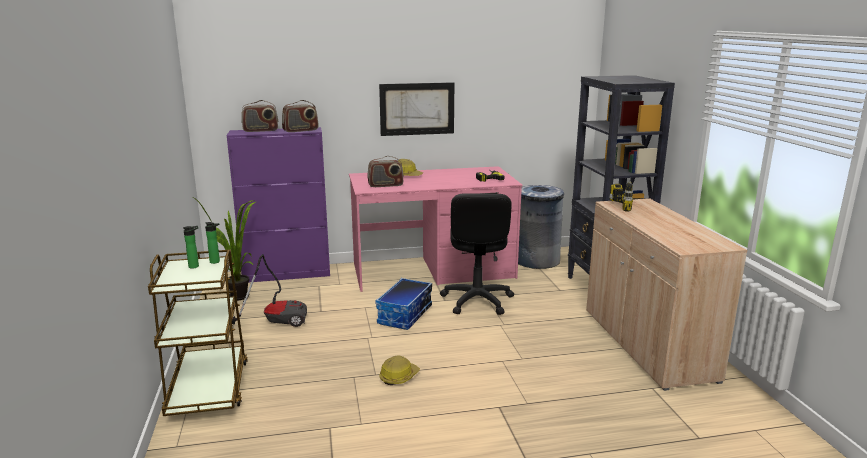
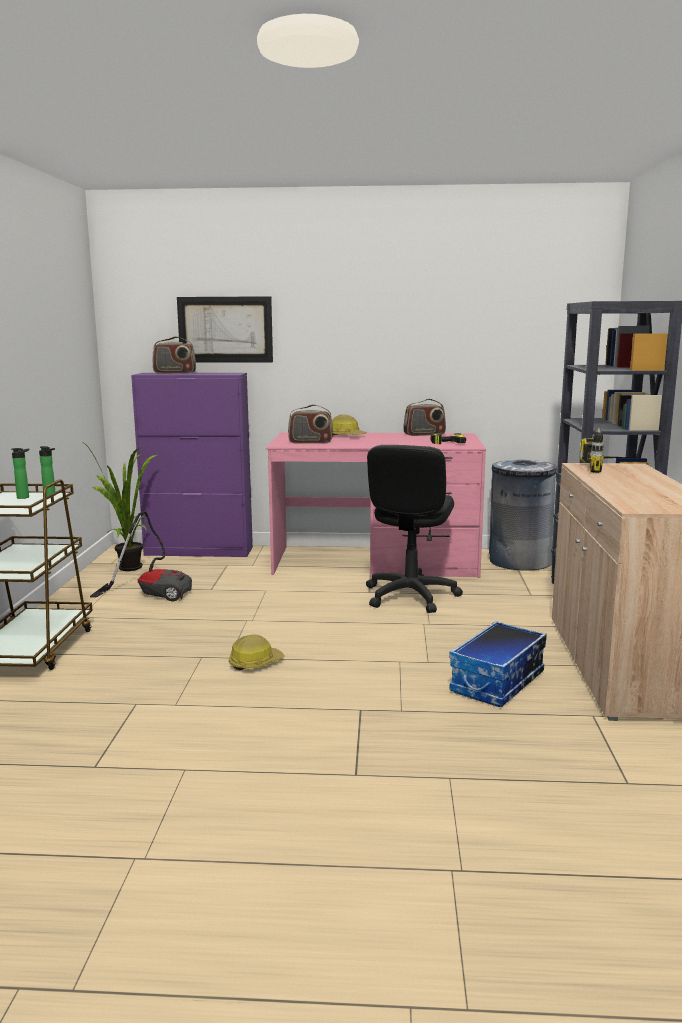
camera: 15 degrees right, 5 degrees down
radio [282,100,319,132] -> radio moved to [403,399,446,436]
storage box [375,278,432,330] -> storage box moved to [449,621,547,707]
picture [379,82,454,136] -> picture moved to [177,296,273,362]

